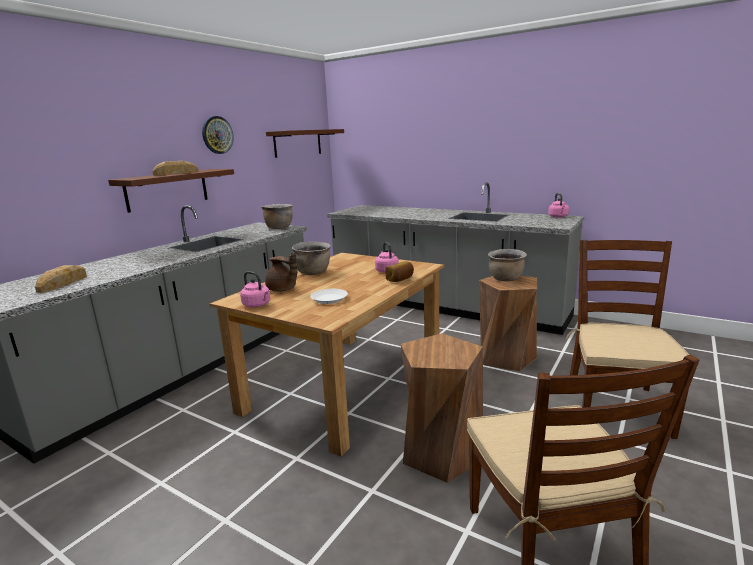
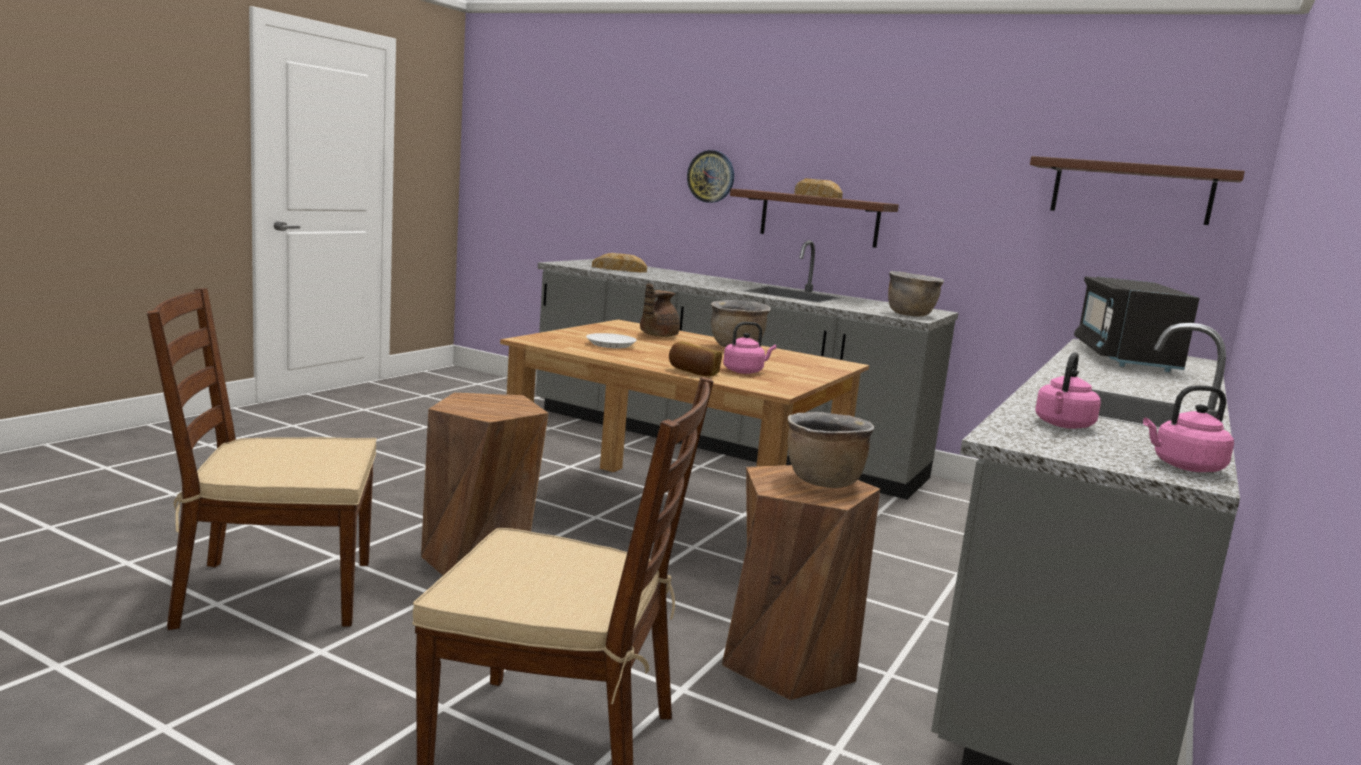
camera: 85 degrees right, 5 degrees down
wall clock [202,116,234,154] -> wall clock moved to [687,150,734,203]
pink kettle [240,271,270,307] -> pink kettle moved to [1035,352,1101,429]
none -> black microwave [1074,276,1200,372]

